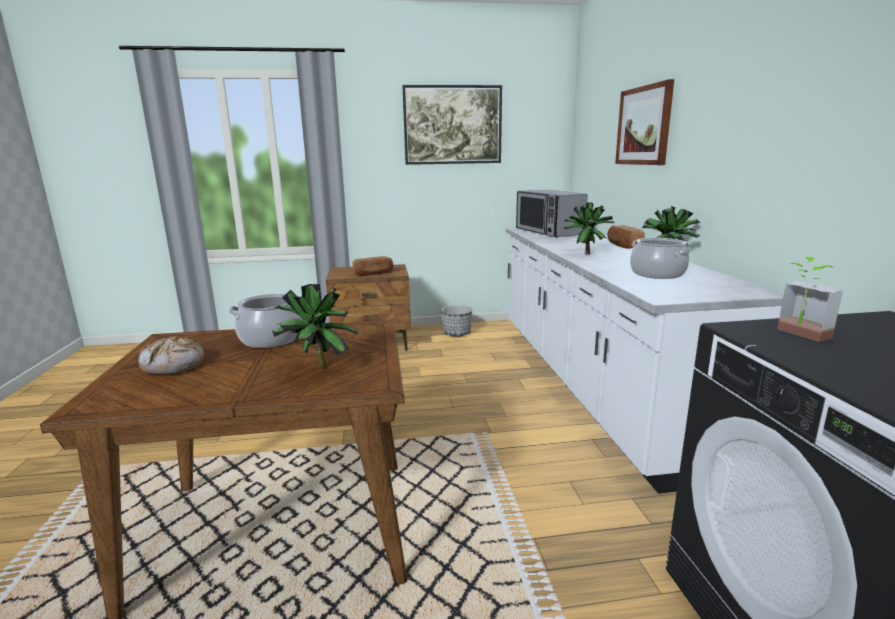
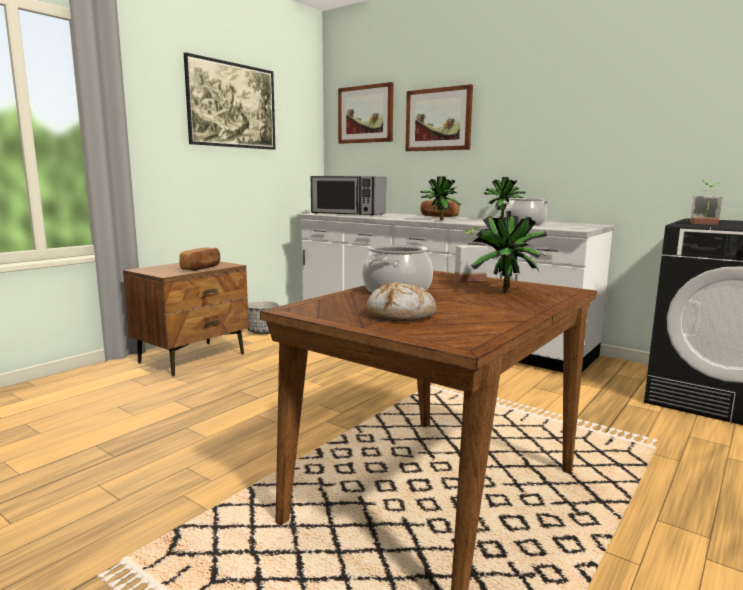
camera: 45 degrees left, 5 degrees down
none -> picture [338,82,394,144]
none -> potted plant [455,227,488,281]

